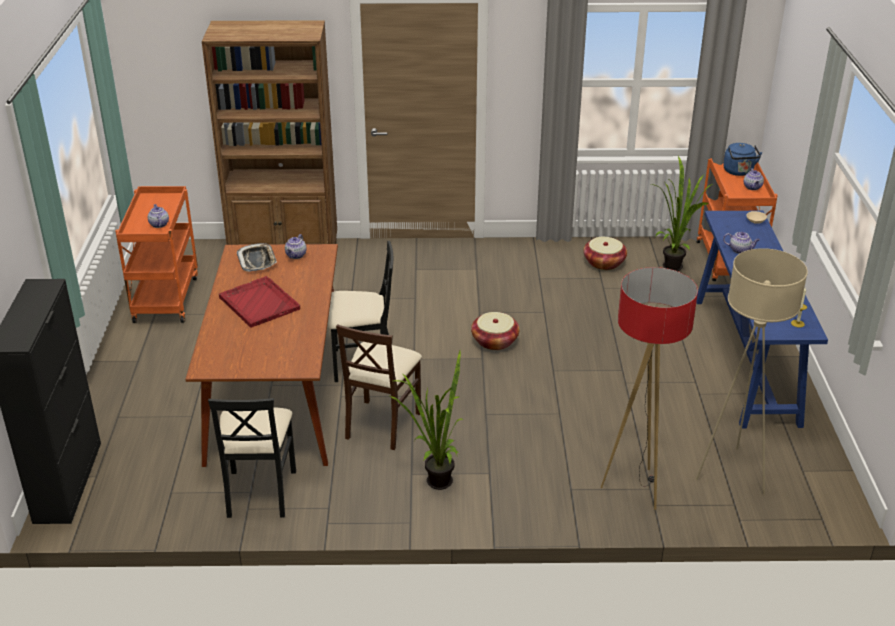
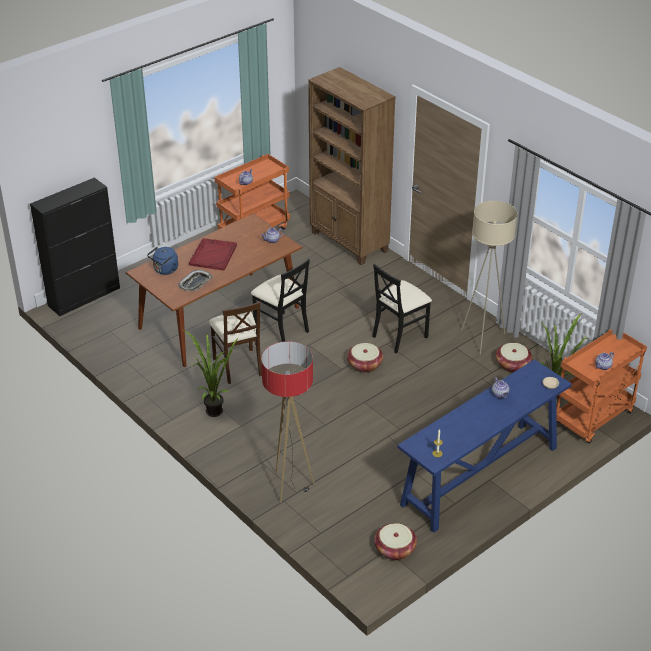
camera: 50 degrees right, 5 degrees up
black chair [208,398,296,518] -> black chair moved to [372,264,432,353]
tray [237,243,277,272] -> tray moved to [178,270,212,291]
beige chair [336,324,422,450] -> beige chair turned 90 degrees counterclockwise [209,302,262,384]
beige floor lamp [696,248,808,495] -> beige floor lamp moved to [461,201,518,355]
blue kettle [723,143,762,176] -> blue kettle moved to [147,247,178,275]
none -> basket [374,523,417,560]

